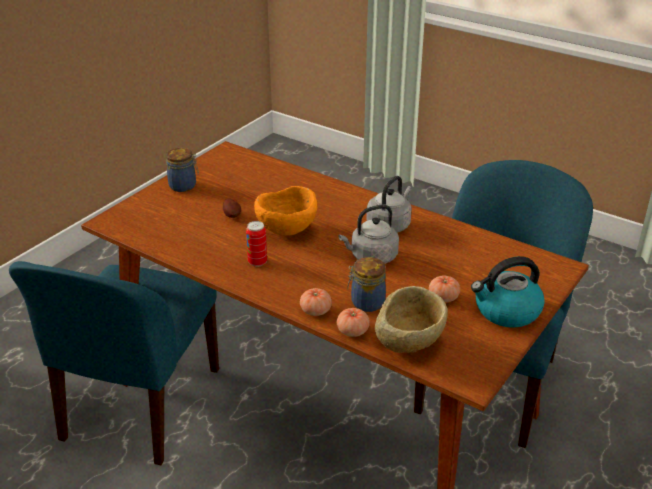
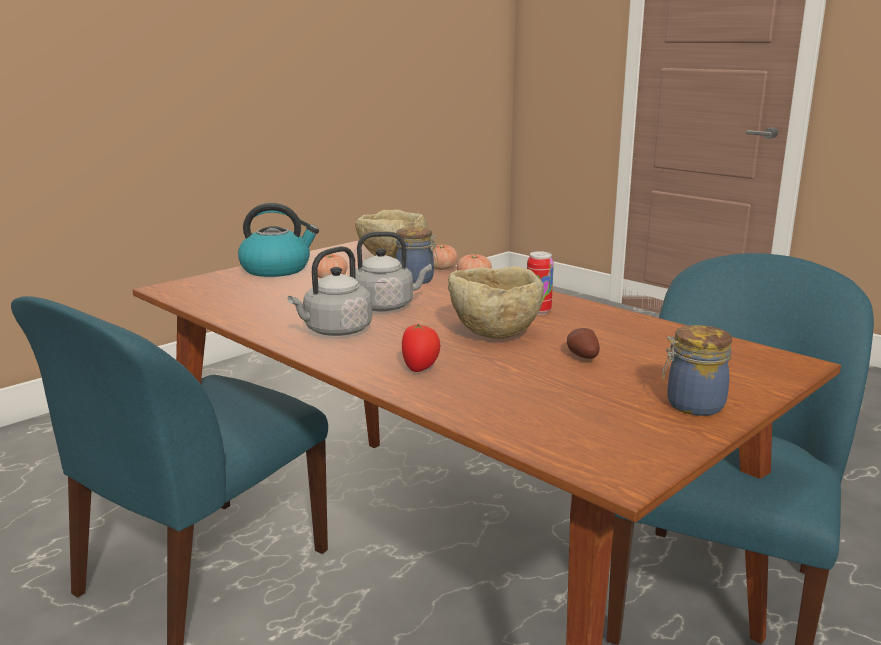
camera: 170 degrees left, 15 degrees down
orange bowl [254,186,317,235] -> beige bowl [448,266,544,339]
none -> tomato [402,323,440,372]

